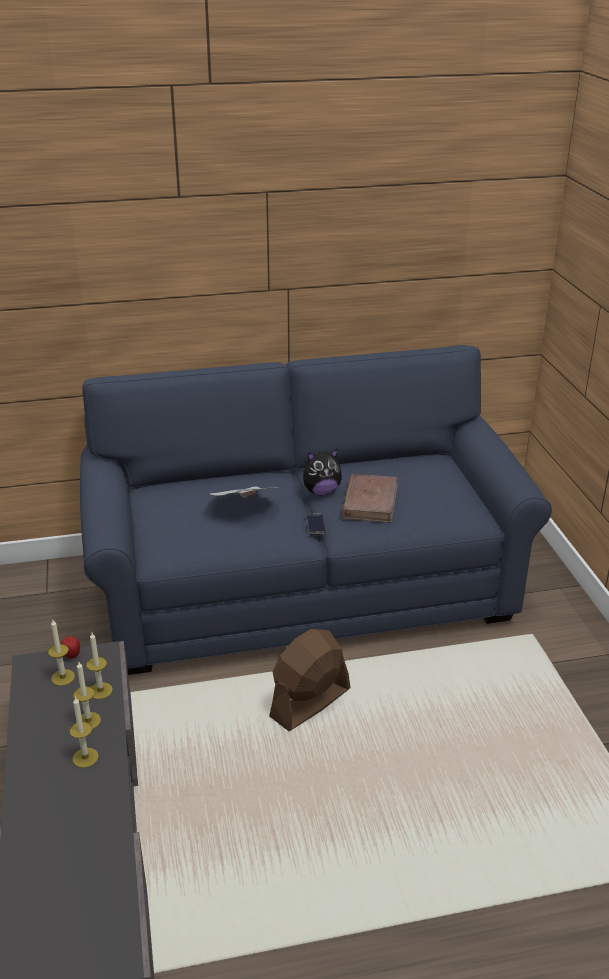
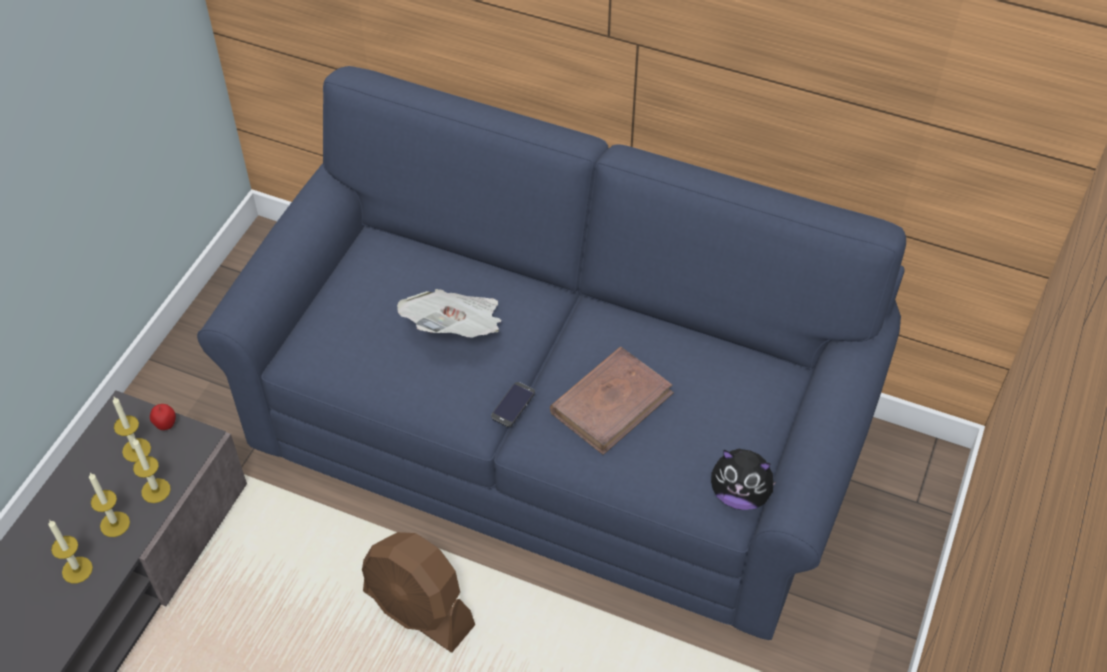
camera: 35 degrees right, 20 degrees up
brown fan [269,629,350,731] -> brown fan turned 135 degrees counterclockwise [362,532,475,653]
plush toy [303,449,342,495] -> plush toy moved to [711,448,777,510]

